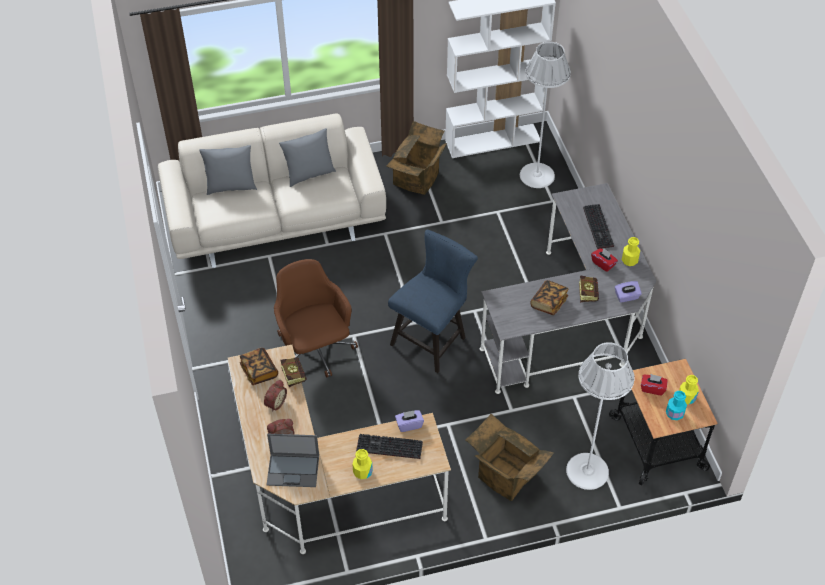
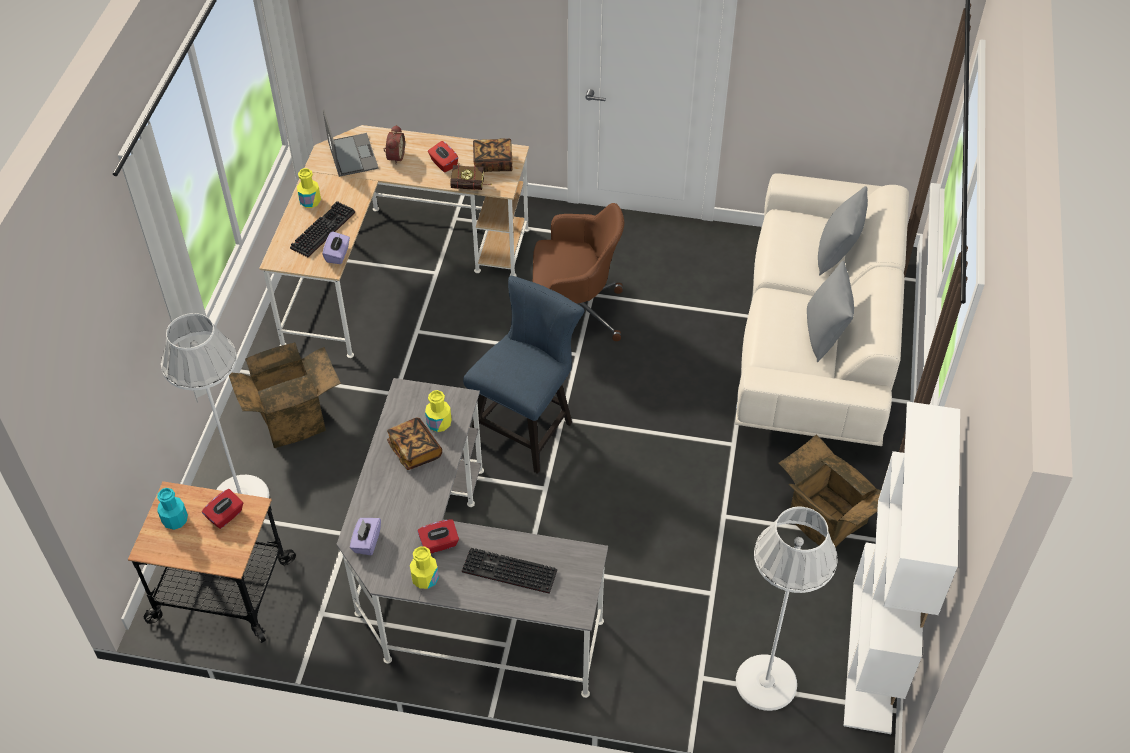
camera: 115 degrees right, 0 degrees up
alarm clock [264,380,287,412] -> red tissue box [428,141,458,172]
laptop [266,434,319,487] -> laptop turned 135 degrees clockwise [323,110,379,177]
blue chair [388,229,478,373] -> blue chair turned 120 degrees counterclockwise [463,276,584,474]
book [579,275,599,303] -> none
yellow bottle [679,375,699,404] -> yellow bottle moved to [425,390,452,432]

